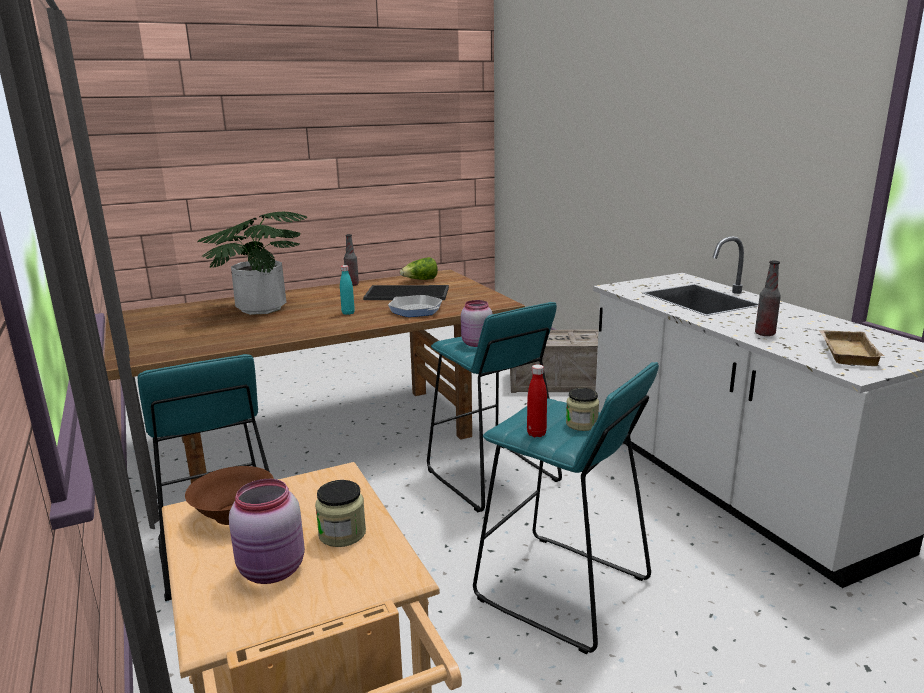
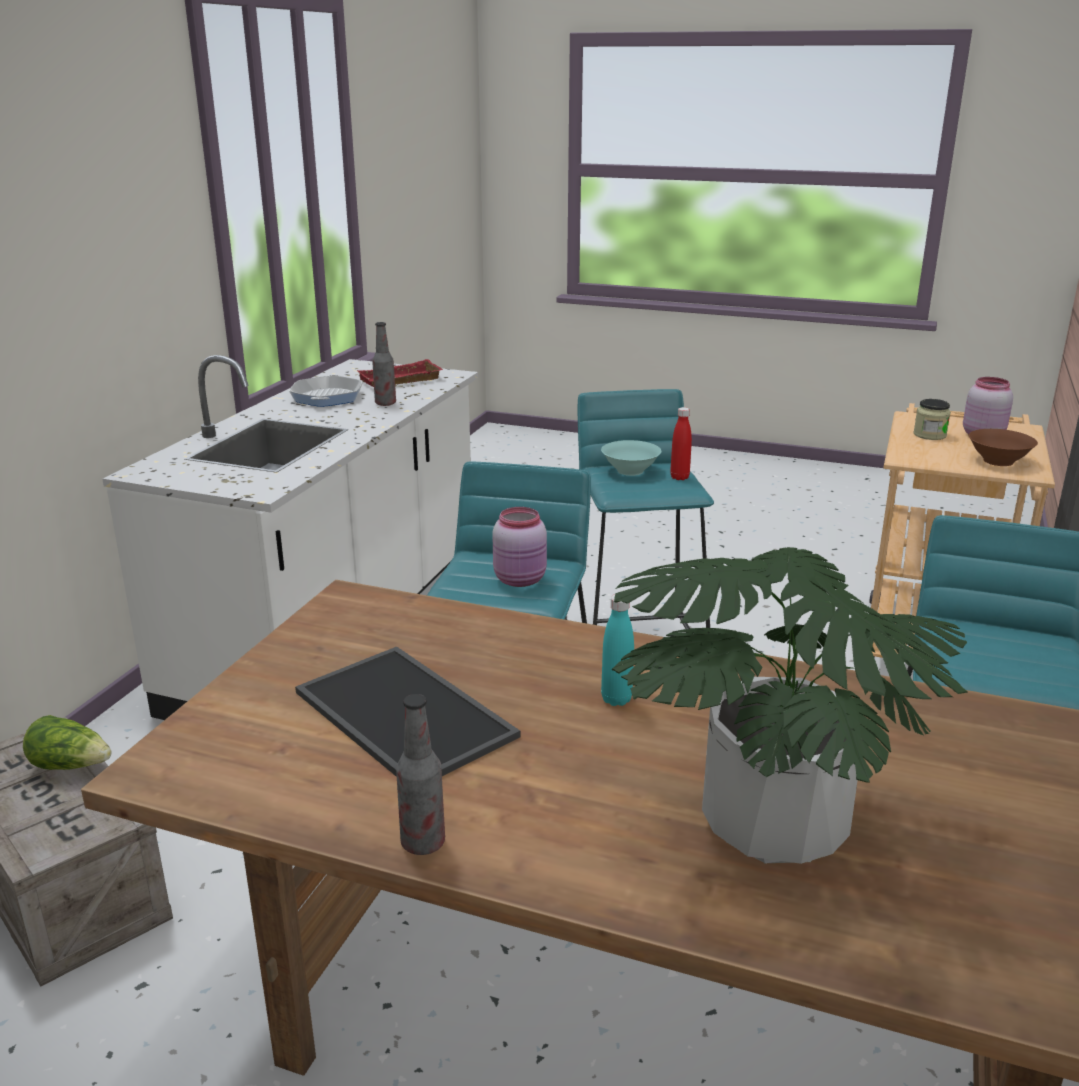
camera: 135 degrees left, 5 degrees up
frying pan [388,295,442,317] -> frying pan moved to [289,375,363,407]
lettuce [400,257,438,280] -> lettuce moved to [23,715,112,770]
jar [566,388,599,431] -> turquoise bowl [601,440,661,476]
beige tray [819,330,885,366] -> red tray [357,359,443,387]

